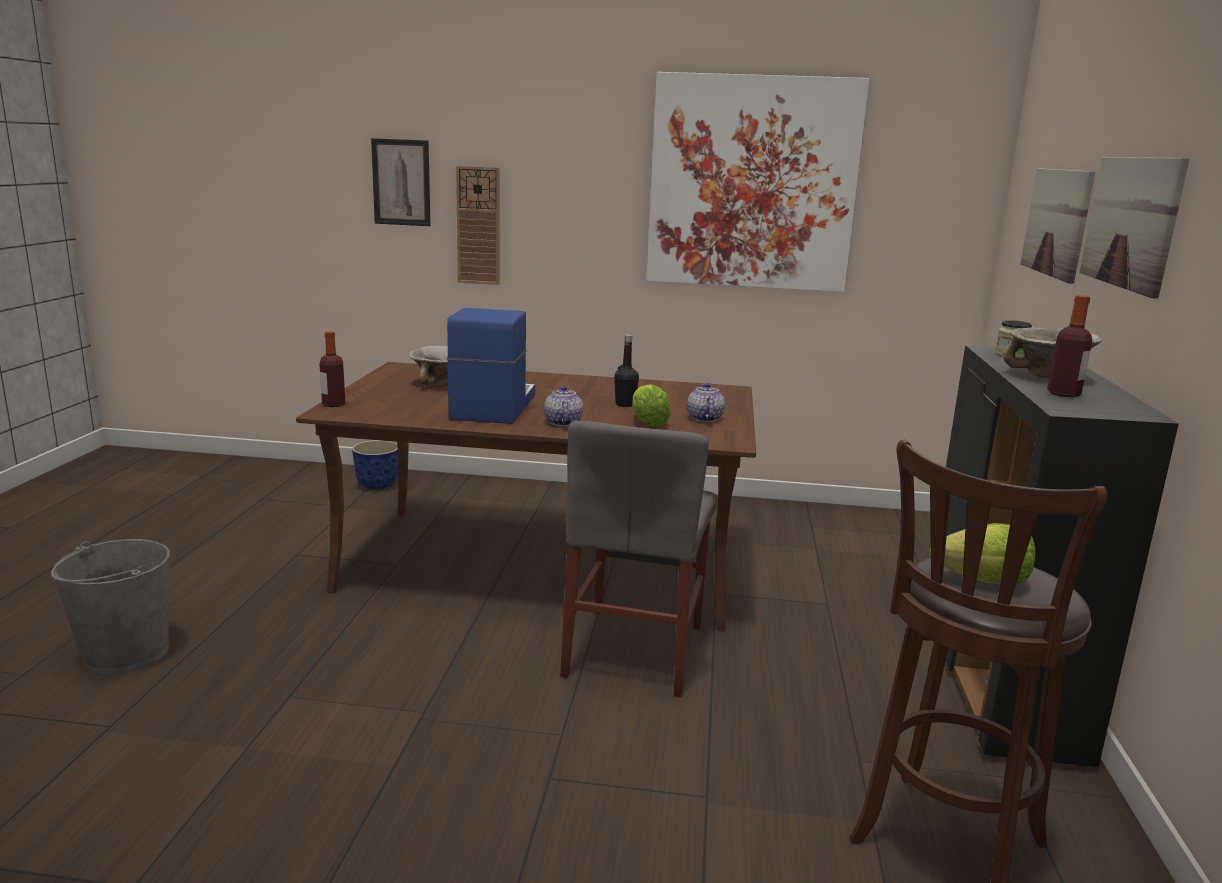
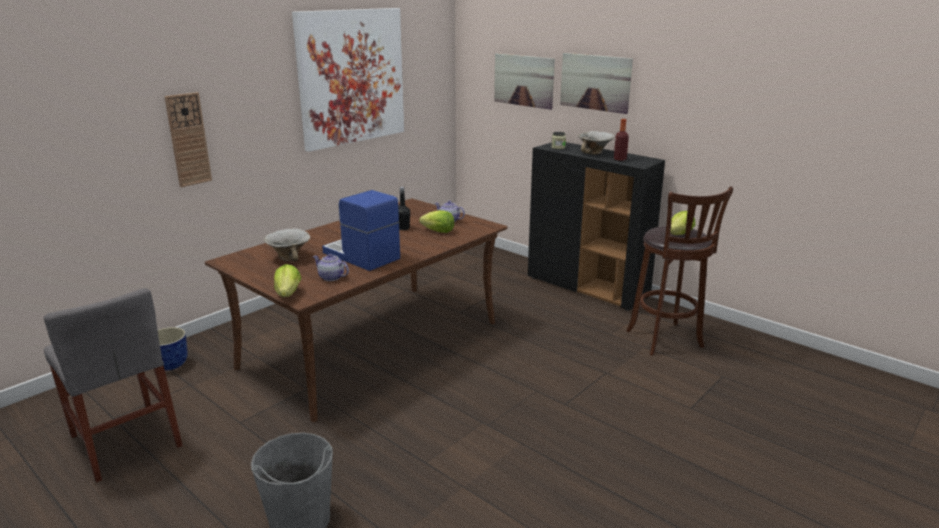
camera: 55 degrees left, 5 degrees up
bottle [320,331,345,407] -> lettuce [274,264,301,297]
picture [371,138,431,226] -> none
teapot [544,386,583,426] -> teapot moved to [313,254,349,281]
grey chair [560,420,717,697] -> grey chair moved to [43,288,183,483]

